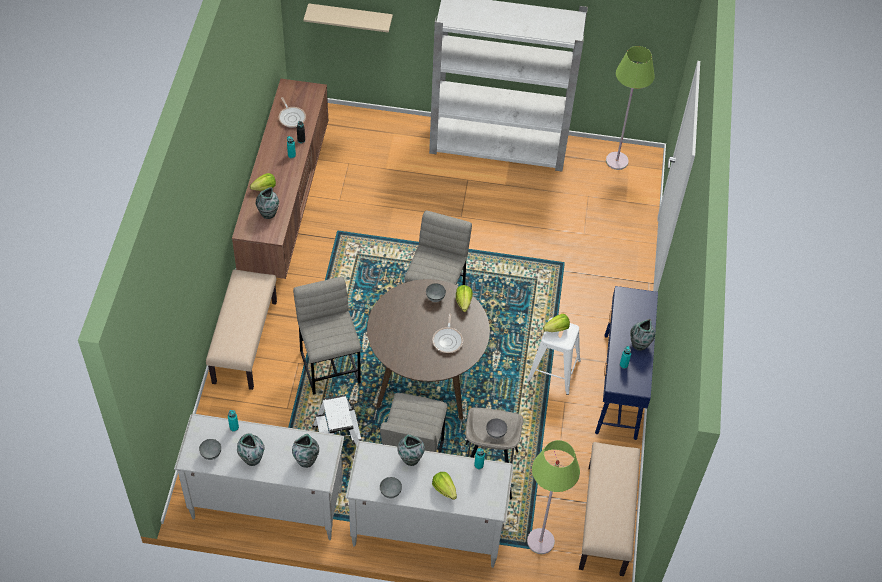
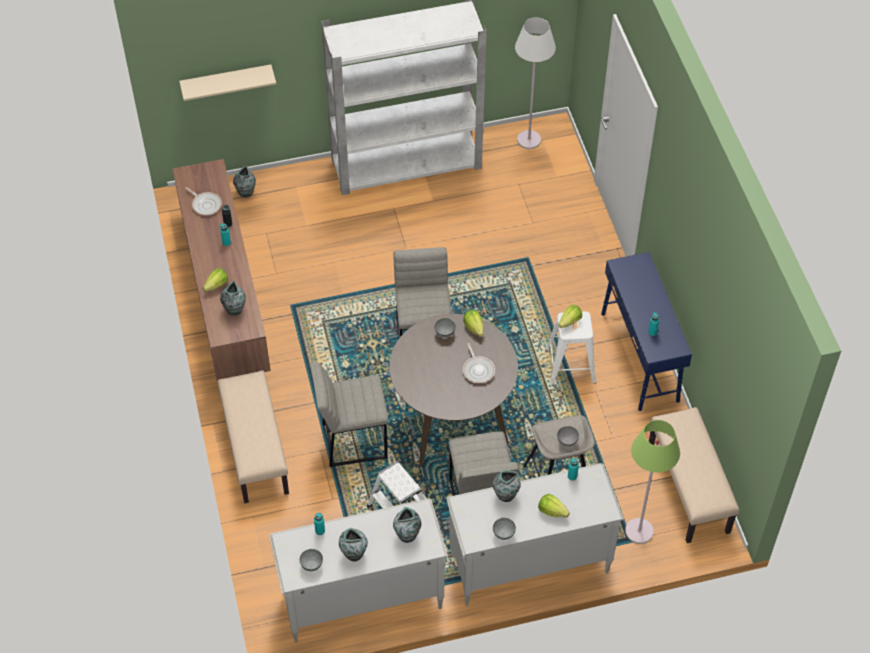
camera: 20 degrees left, 0 degrees up
grey chair [293,277,361,395] -> grey chair turned 60 degrees counterclockwise [311,362,388,467]
green floor lamp [606,46,655,170] -> white floor lamp [515,17,556,149]
vase [630,319,655,351] -> vase moved to [233,166,256,198]

